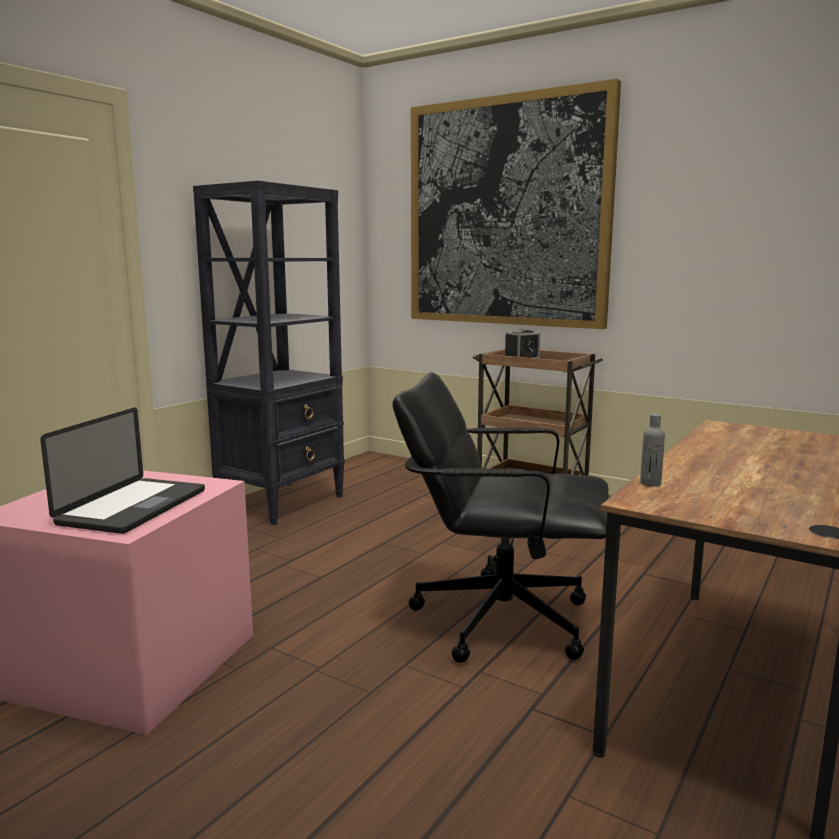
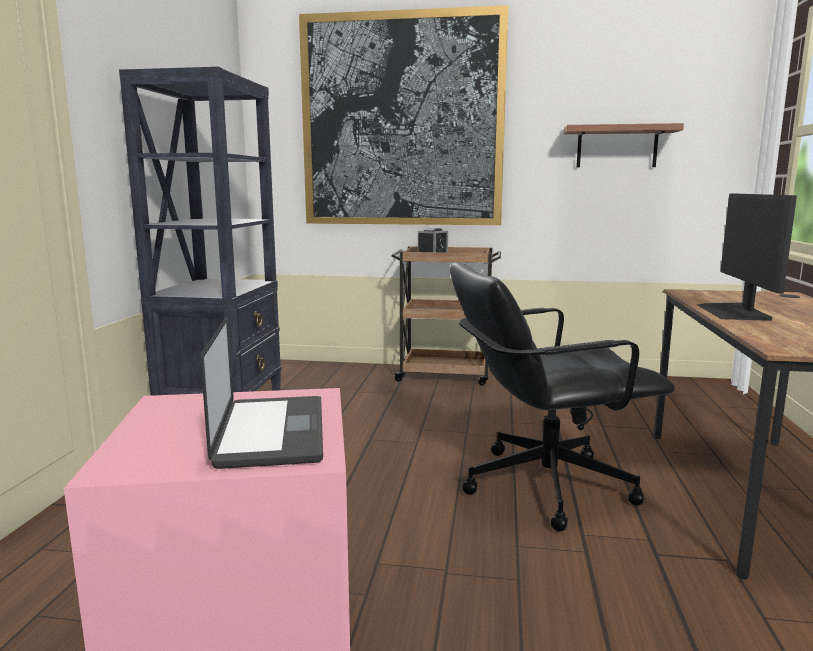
camera: 25 degrees left, 0 degrees up
grey bottle [640,414,665,486] -> none
none -> shelf [564,123,684,168]
none -> monitor [697,193,797,321]

